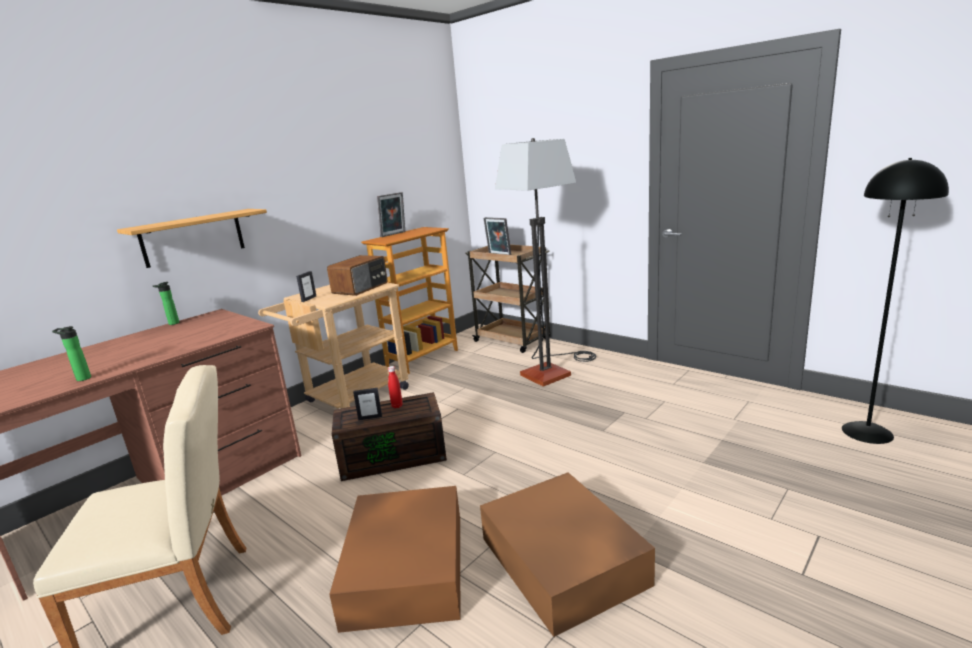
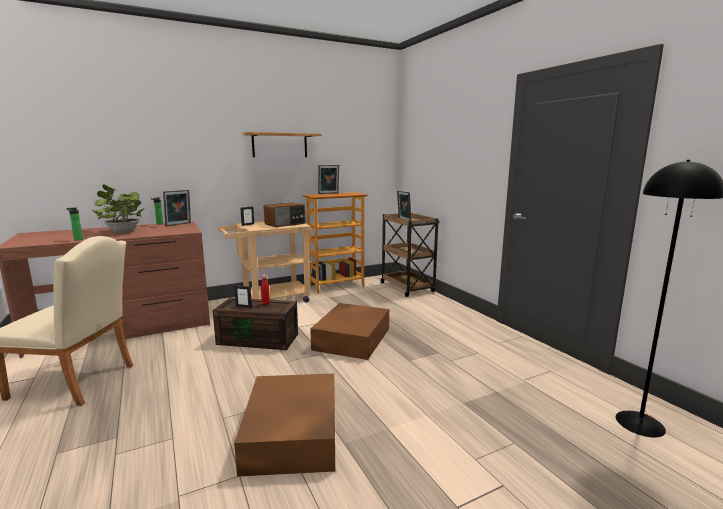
camera: 20 degrees right, 5 degrees down
shelf [117,209,267,268] -> shelf moved to [242,132,322,157]
brown storage box [329,486,460,633] -> brown storage box moved to [310,303,389,360]
floor lamp [495,138,597,387] -> none
none -> potted plant [92,184,144,233]
none -> picture frame [163,190,191,226]

